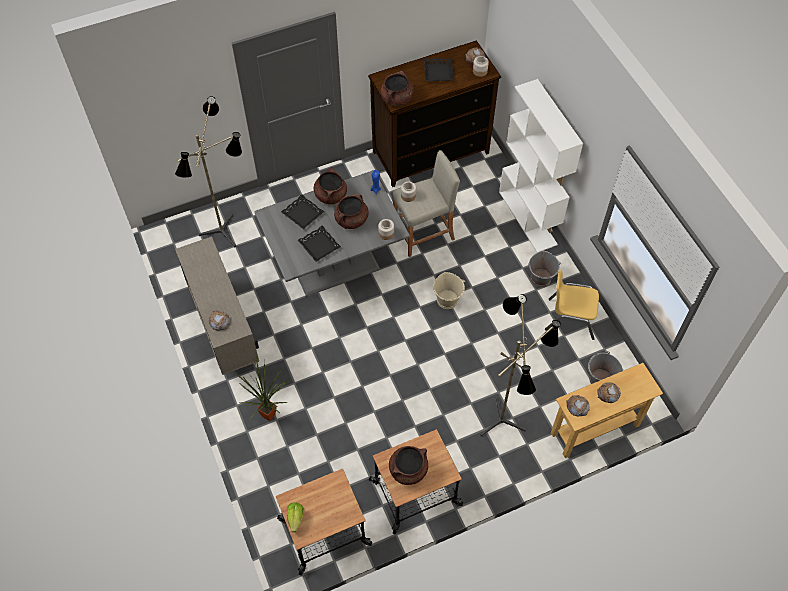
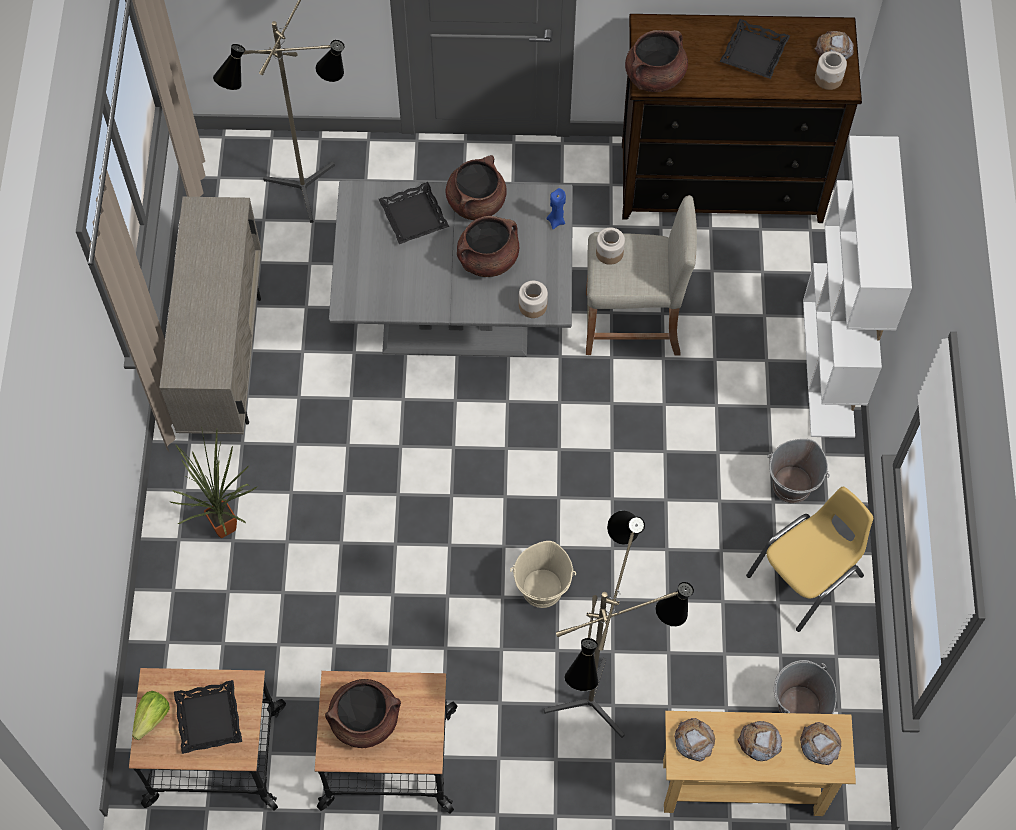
camera: 25 degrees right, 5 degrees up
bread [209,310,230,330] -> bread moved to [800,722,841,765]
black tray [298,226,341,262] -> black tray moved to [174,680,242,754]
beige bucket [433,272,465,309] -> beige bucket moved to [510,541,576,608]
yellow chair [545,270,599,340] -> yellow chair turned 105 degrees clockwise [746,487,873,632]

